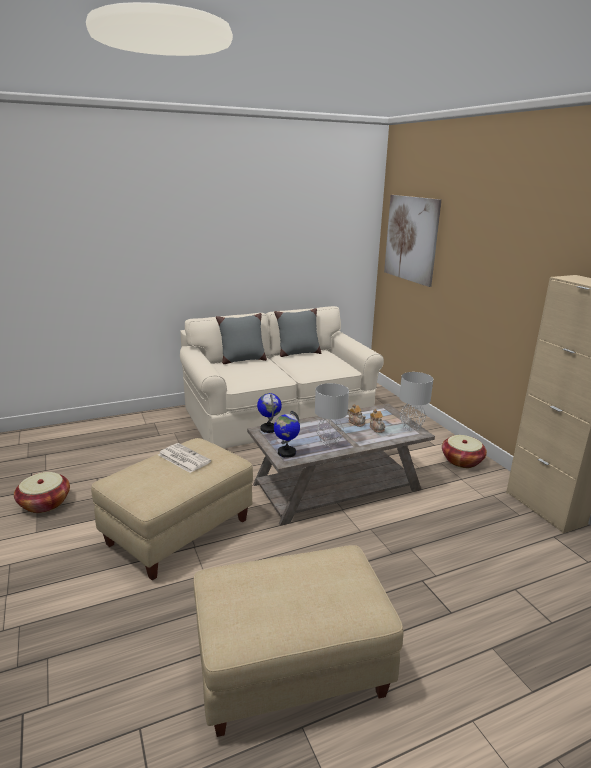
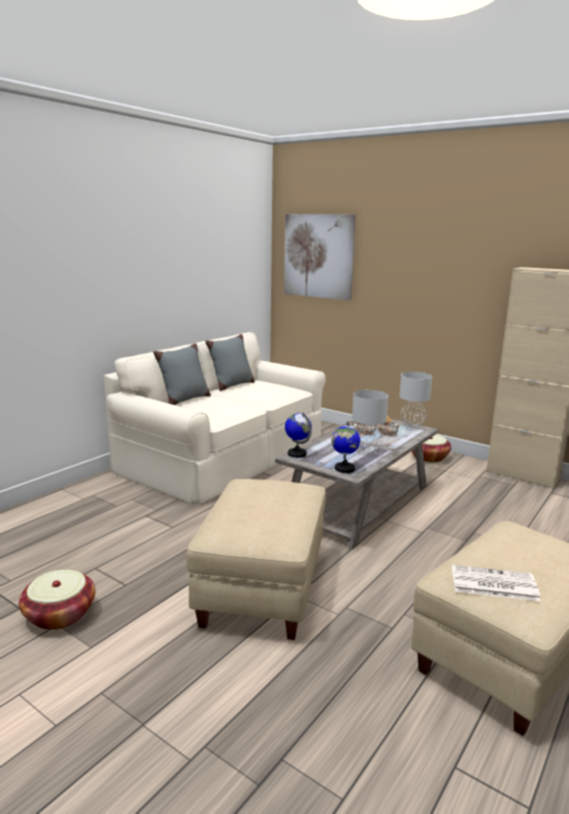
camera: 30 degrees left, 5 degrees down
newspaper [158,443,211,473] -> newspaper moved to [452,565,541,601]

